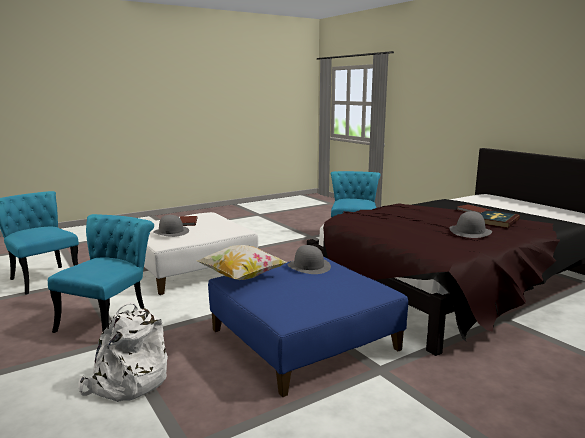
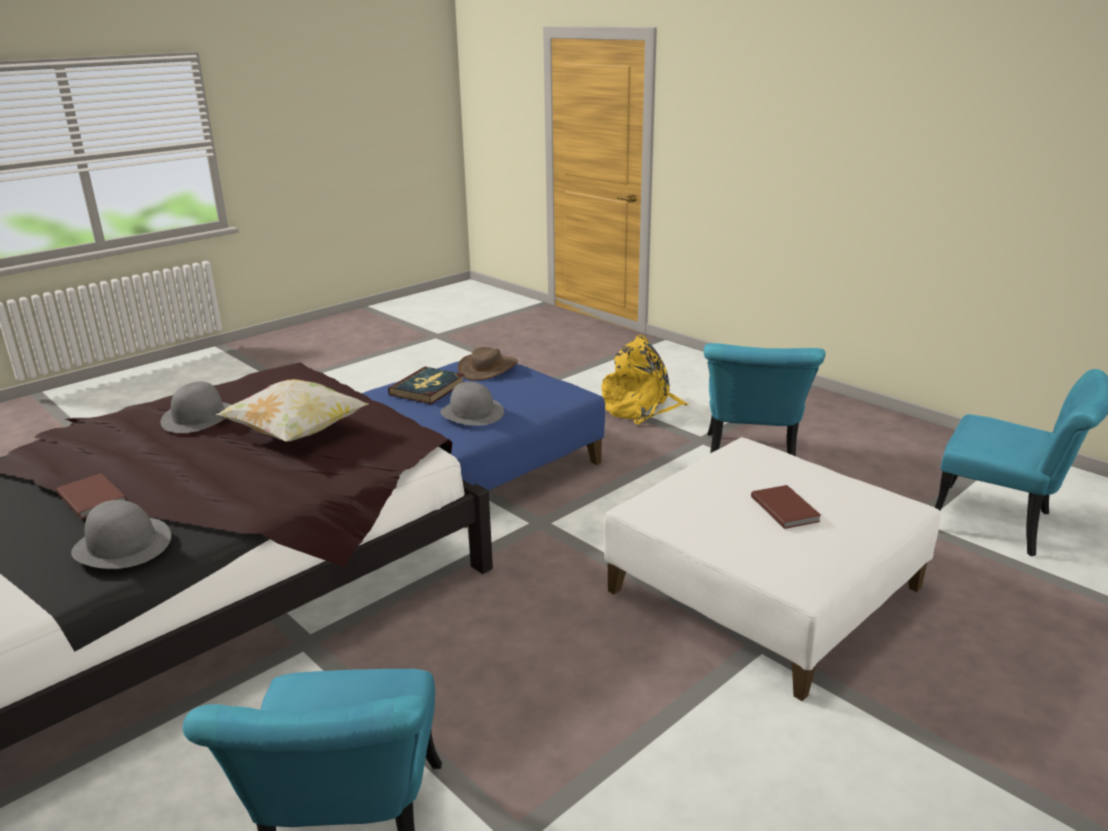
camera: 170 degrees right, 10 degrees up
white backpack [78,301,168,402] -> yellow backpack [601,335,689,424]
grey hat [153,215,189,237] -> grey hat moved to [71,500,171,569]
pillow [197,245,287,280] -> pillow moved to [215,379,368,442]
book [481,210,520,228] -> book moved to [388,367,465,404]
none -> brown hat [458,347,518,381]

